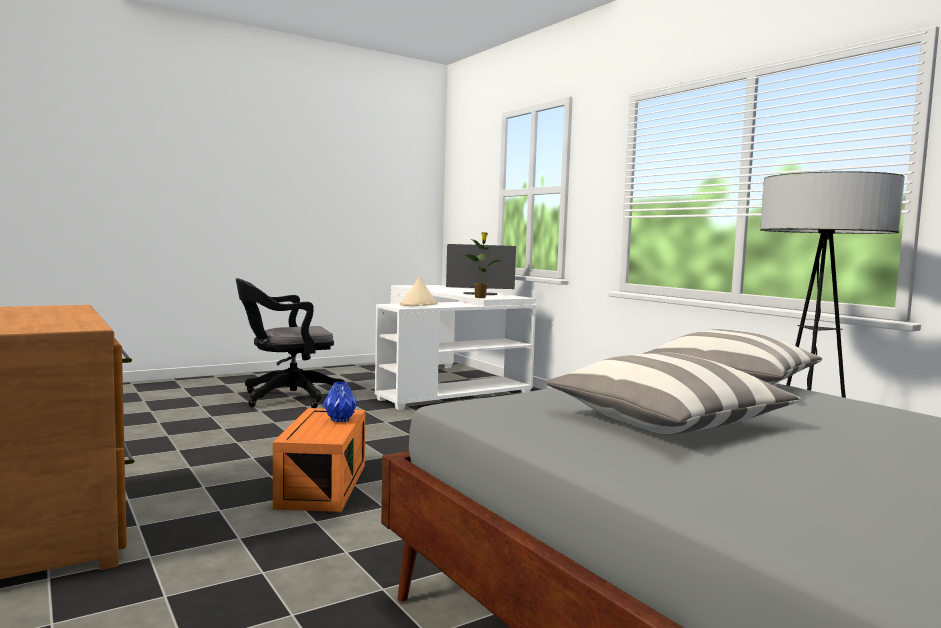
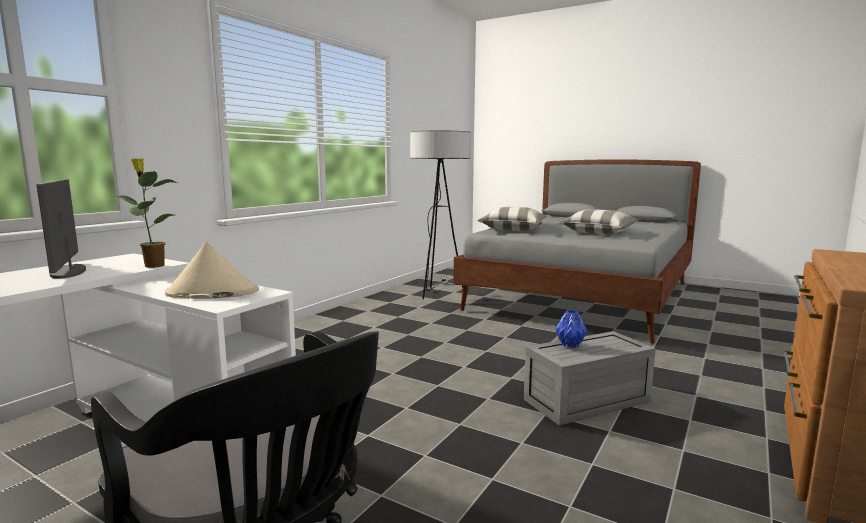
camera: 115 degrees left, 5 degrees up
orange storage box [273,408,365,512] -> grey storage box [524,331,656,426]

